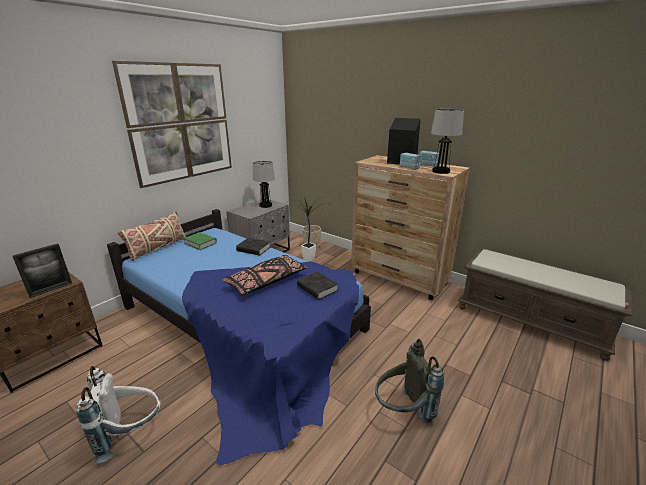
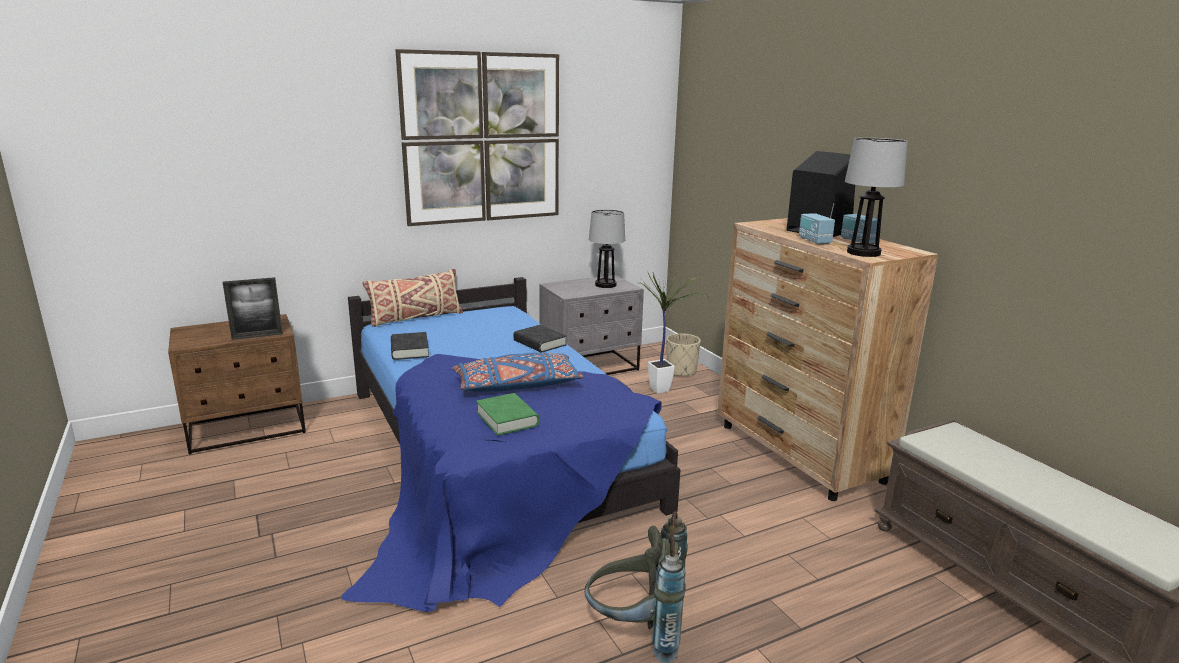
camera: 25 degrees right, 5 degrees down
white backpack [76,366,160,463] -> none
green book [183,232,217,250] -> green book moved to [476,393,539,436]
black pillow [222,255,308,295] -> blue pillow [452,352,584,392]
black book [297,272,338,300] -> black book moved to [391,332,429,360]

